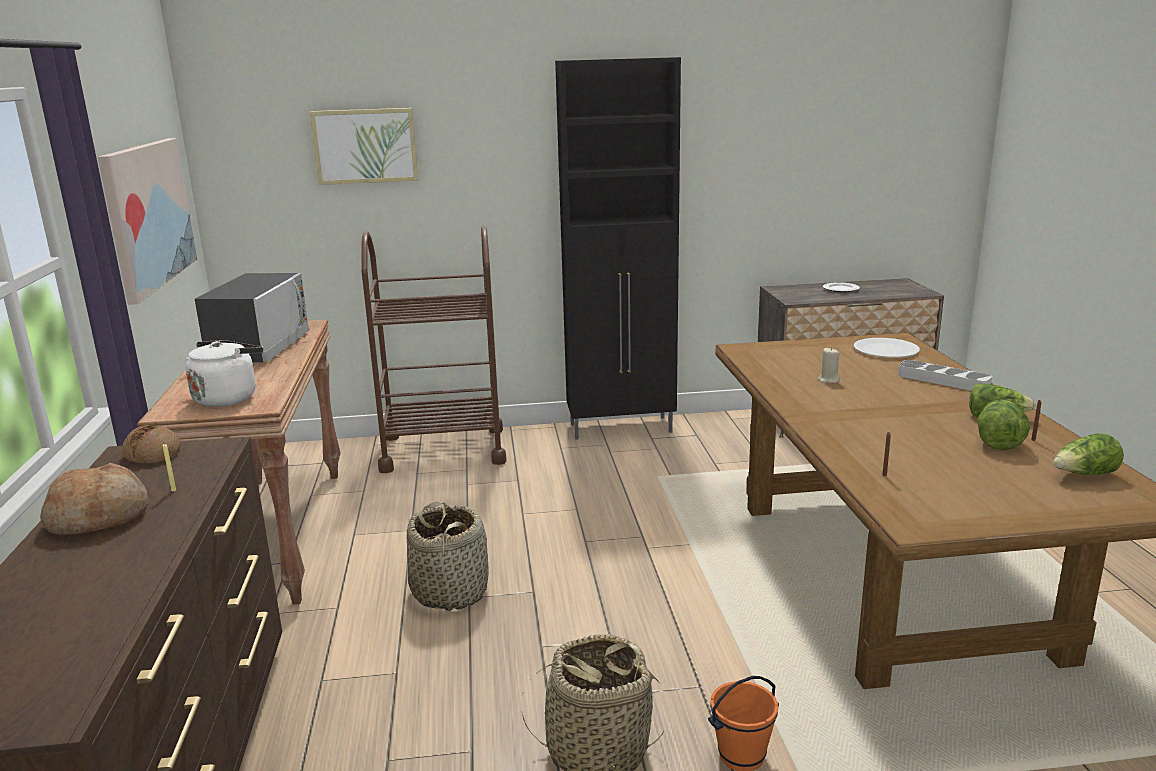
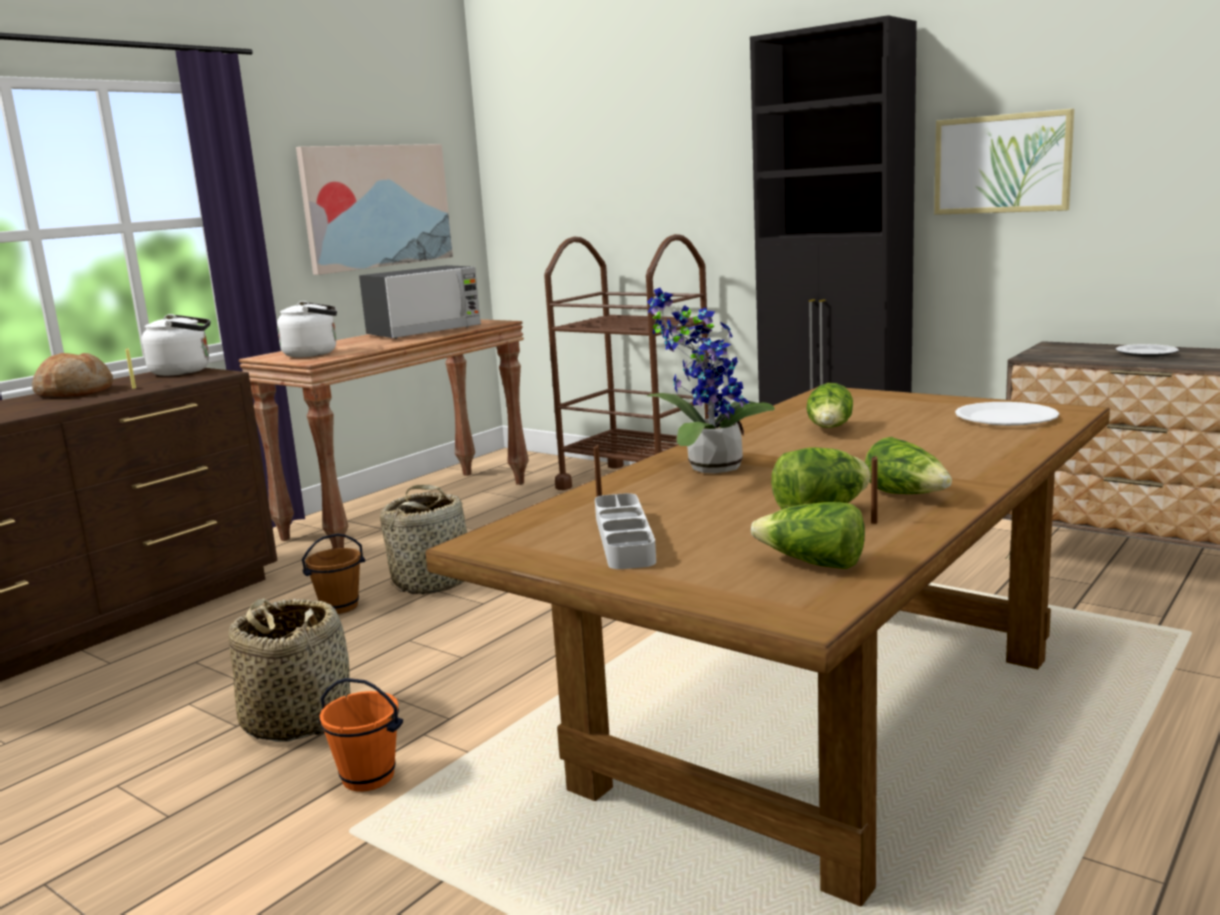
camera: 45 degrees right, 5 degrees down
bread [122,425,181,464] -> white kettle [142,314,211,376]
picture [310,108,418,185] -> picture moved to [934,109,1074,215]
beige candle [818,347,840,383] -> lettuce [806,383,853,428]
grey tray [898,360,992,391] -> grey tray moved to [595,493,656,569]
none -> brown bucket [302,533,365,614]
none -> potted plant [647,288,775,473]

